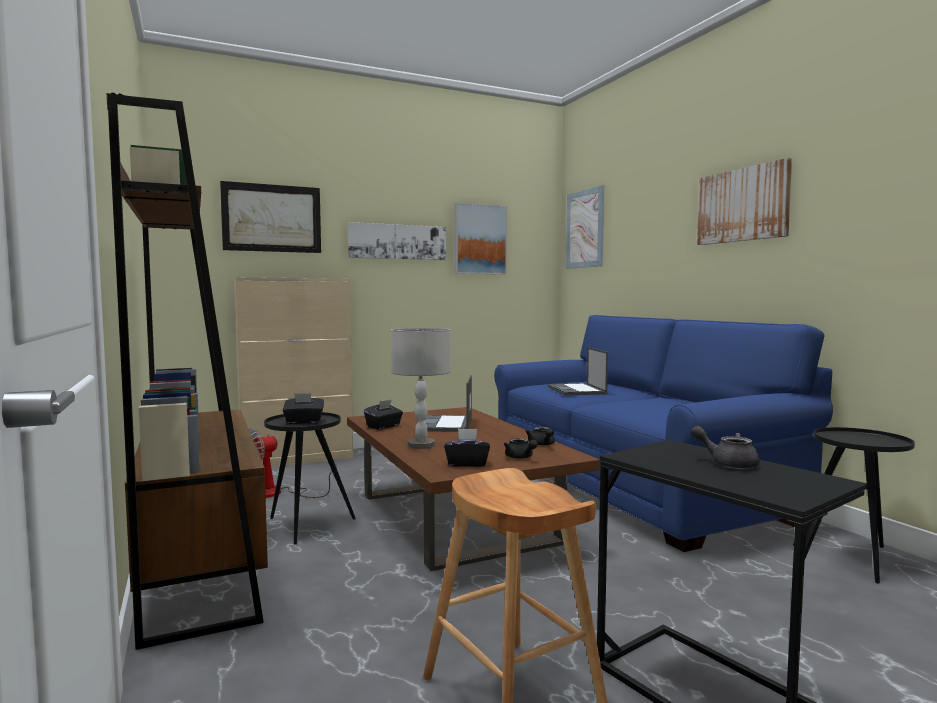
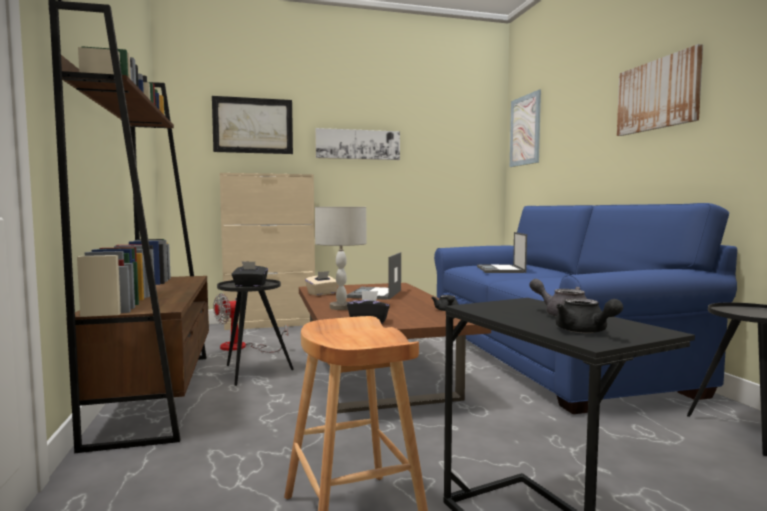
camera: 10 degrees right, 0 degrees up
black tissue box [364,400,403,429] -> beige tissue box [305,271,338,296]
picture [454,203,507,274] -> none
black teapot [504,438,538,459] -> black teapot moved to [556,298,623,333]

